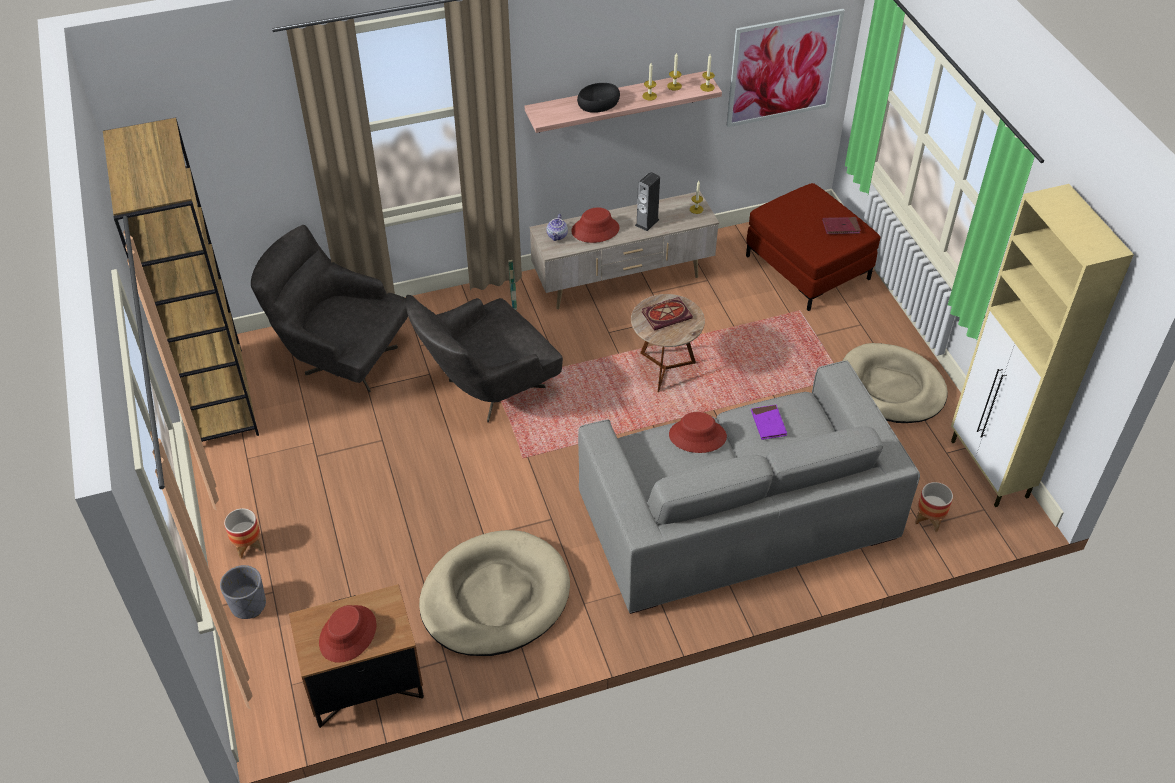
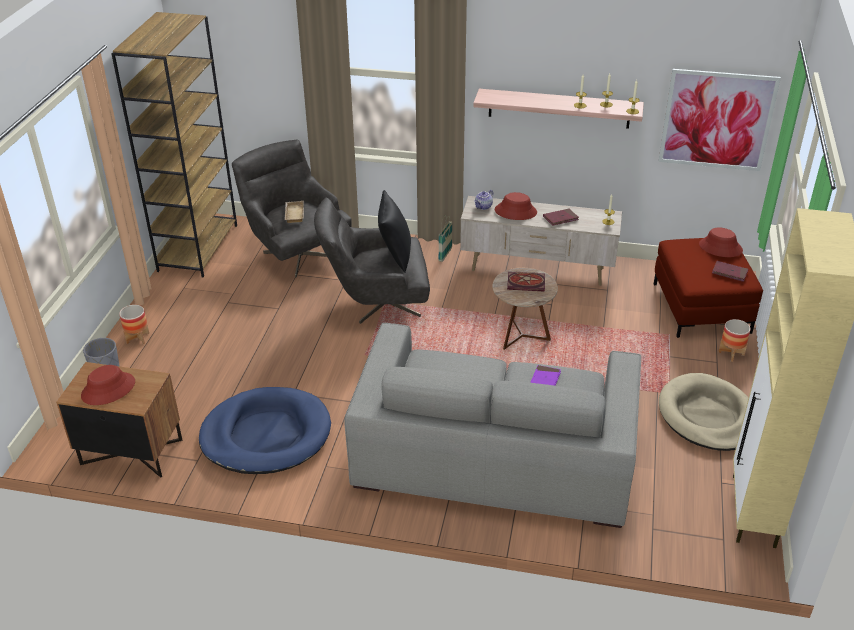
camera: 30 degrees right, 10 degrees down
beige dog bed [419,530,570,656] -> blue dog bed [199,387,331,474]
black bowl [577,83,620,113] -> none
speaker [635,172,660,231] -> red book [543,208,579,226]
red hat [669,412,727,453] -> red hat moved to [699,228,743,257]
planter [915,482,953,532] -> planter moved to [718,319,750,362]
none -> beige tray [285,201,304,223]
none -> black pillow [378,190,411,273]

